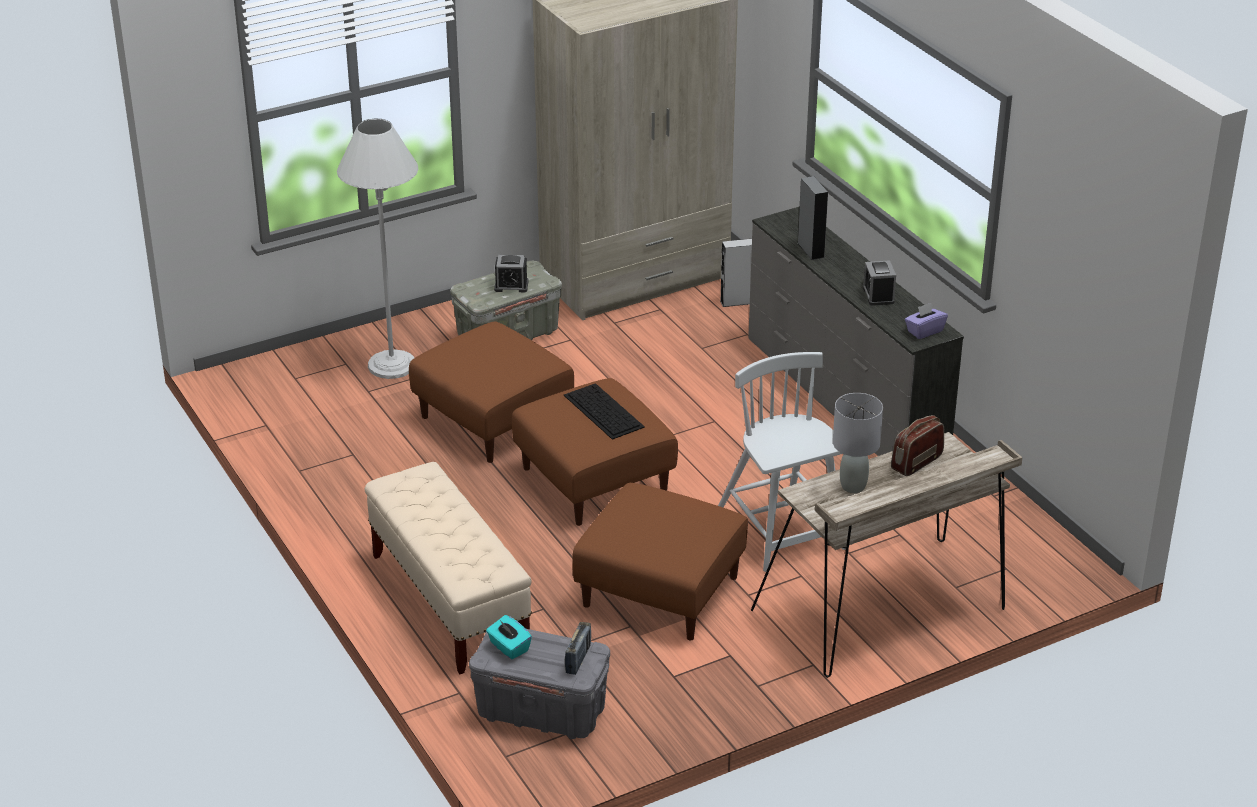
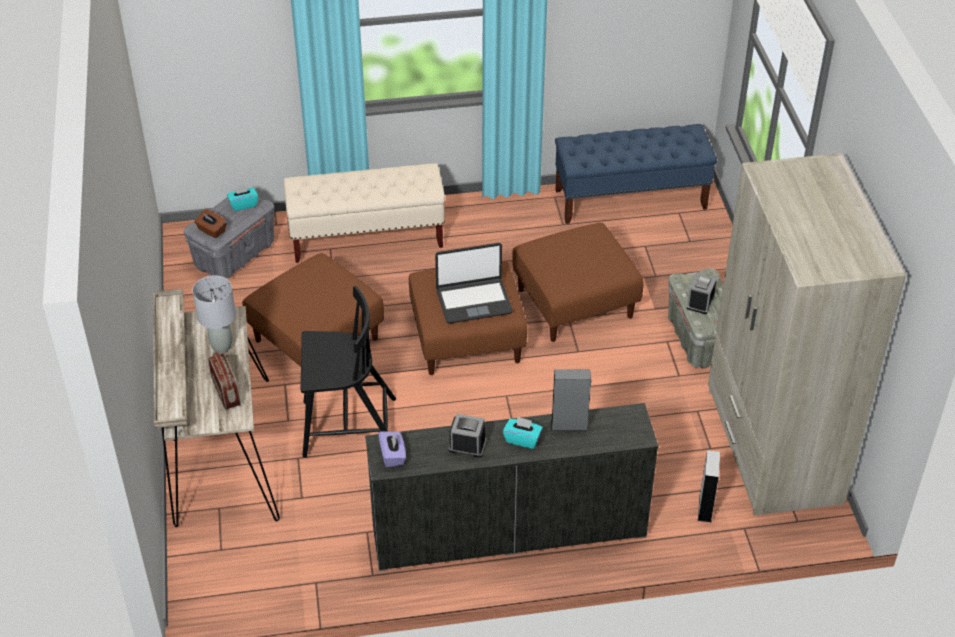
camera: 110 degrees right, 10 degrees up
white floor lamp [337,119,418,379] -> none
keyboard [564,383,645,440] -> laptop [435,243,512,324]
radio [565,622,591,675] -> brown tissue box [194,209,227,238]
white chair [718,352,846,572] -> black chair [301,286,396,458]
none -> turquoise tissue box [503,416,543,449]
none -> blue bench [555,124,717,224]

